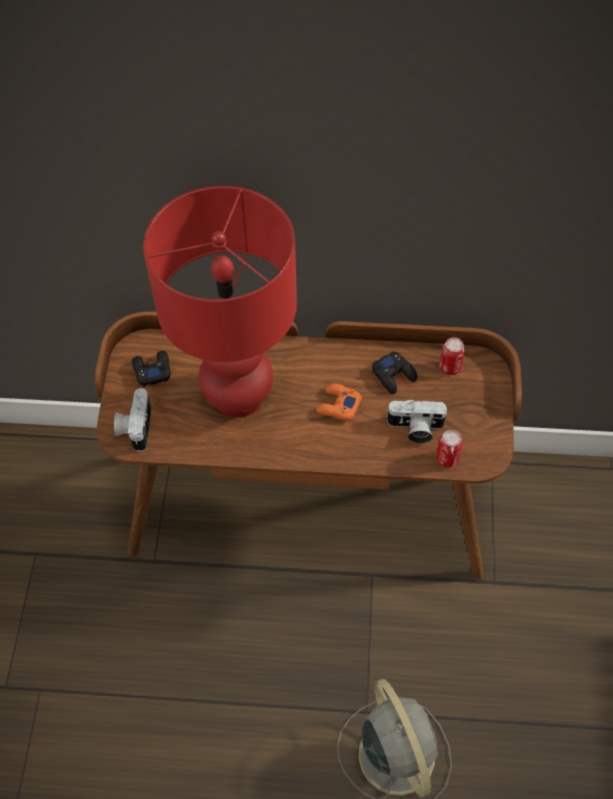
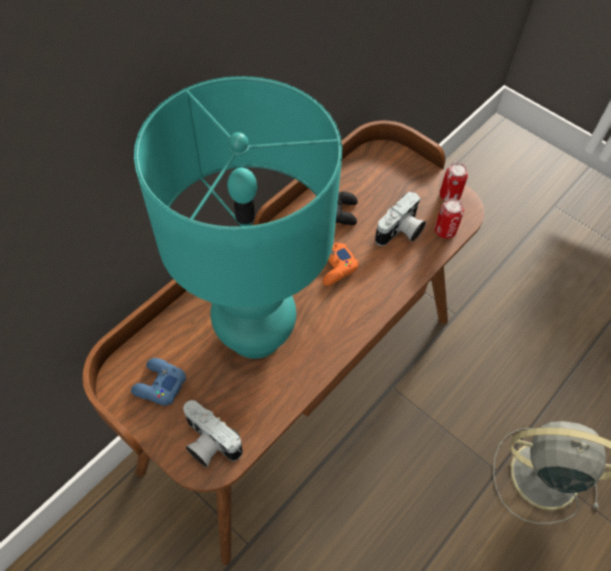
camera: 55 degrees left, 0 degrees up
black game controller [132,351,171,386] -> blue game controller [131,358,186,406]
red table lamp [143,186,297,418] -> turquoise table lamp [134,76,342,359]
can [440,337,465,375] -> can moved to [440,163,468,201]

